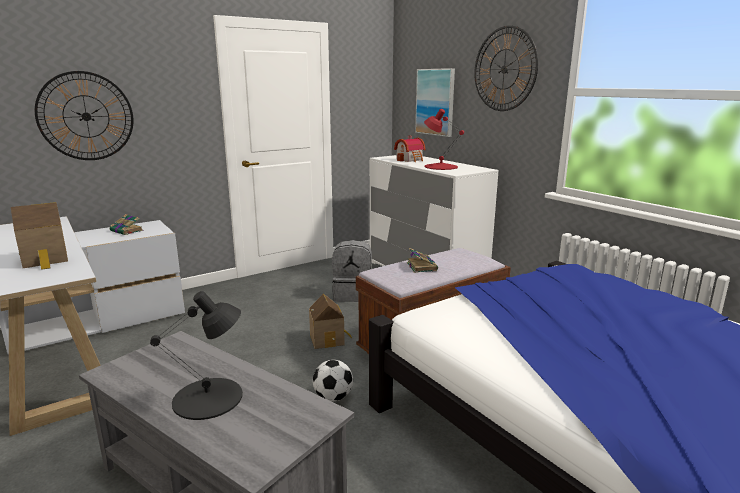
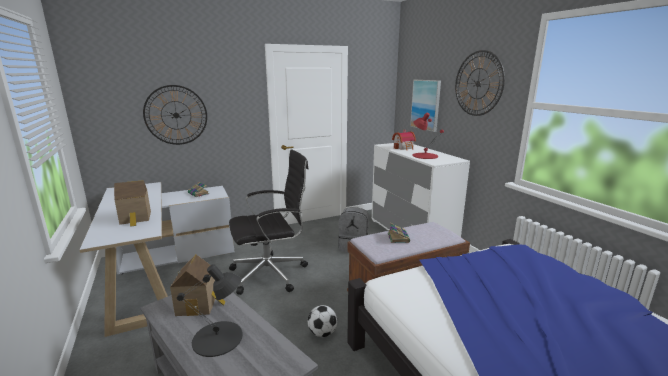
camera: 10 degrees right, 0 degrees up
toy house [309,293,352,349] -> toy house moved to [170,254,226,316]
none -> black office chair [229,149,309,295]

